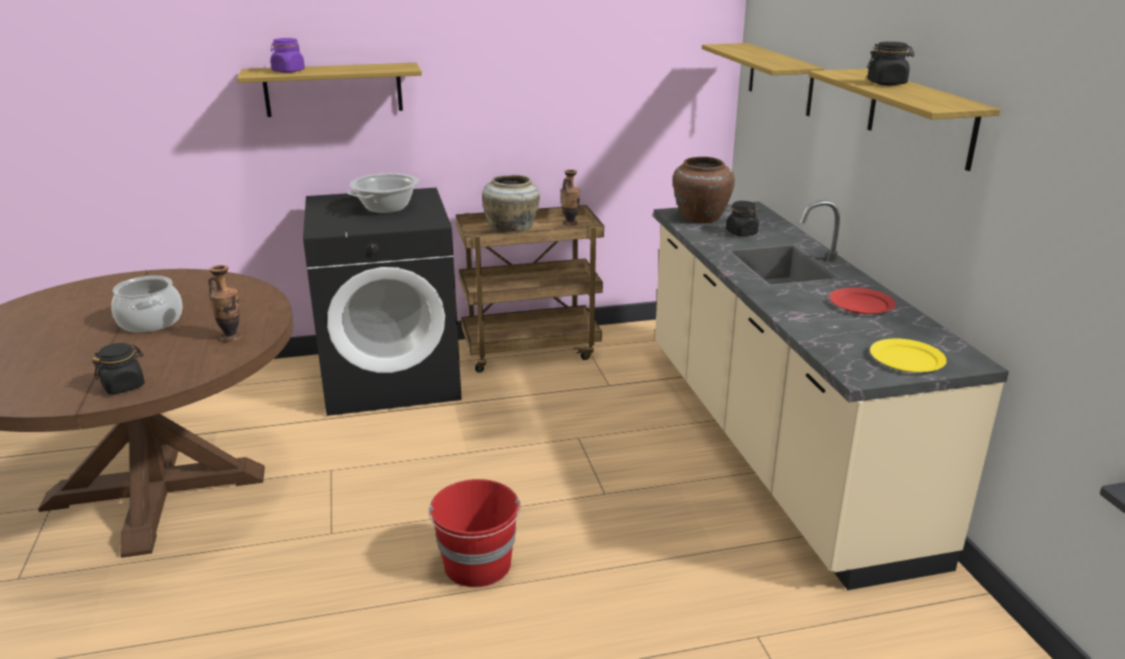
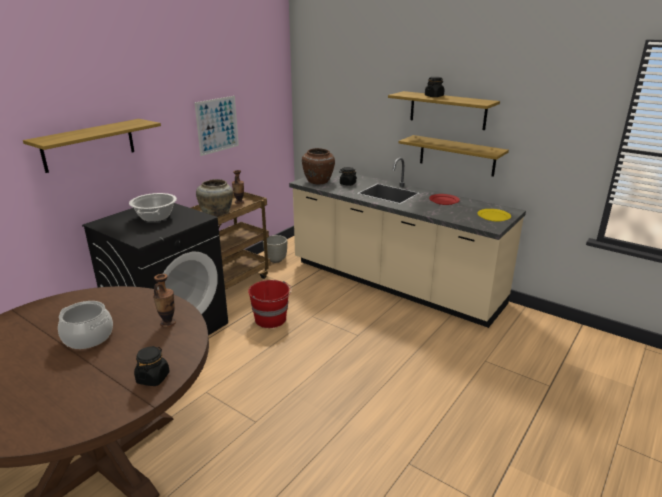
camera: 40 degrees left, 0 degrees up
purple jar [270,38,305,73] -> none
red bucket [428,479,521,587] -> red bucket moved to [248,280,291,328]
shelf [702,43,825,116] -> shelf moved to [399,135,509,177]
none -> picture [195,96,239,156]
none -> grey planter [263,235,287,263]

